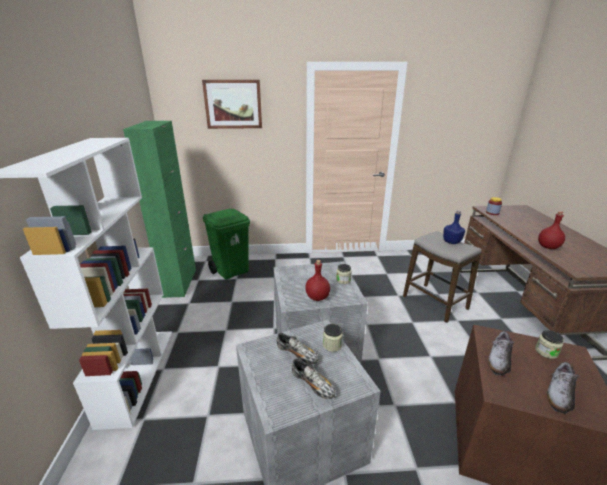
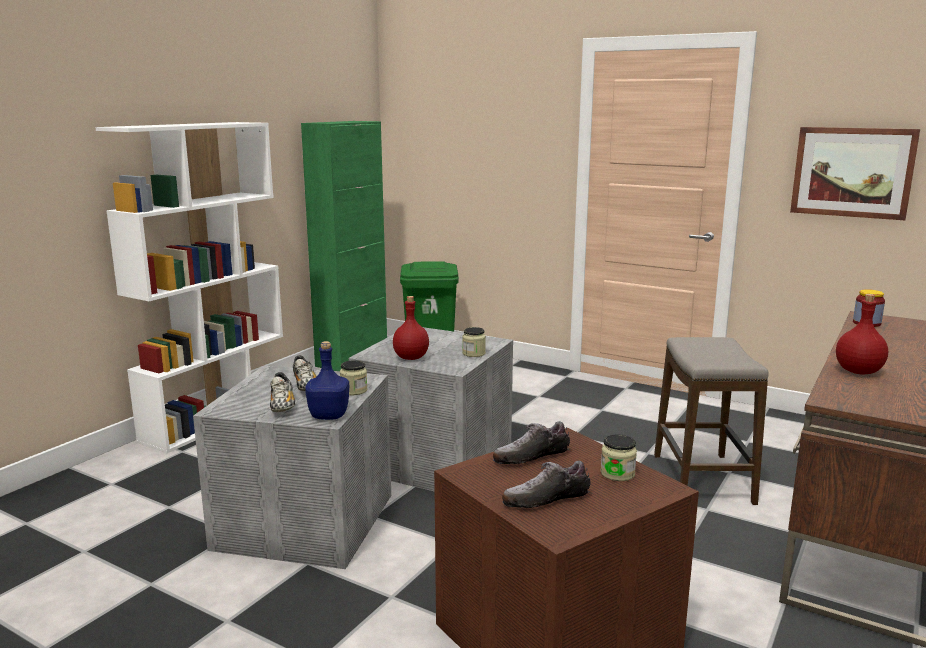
camera: 35 degrees right, 10 degrees down
picture [202,80,262,129] -> picture moved to [790,127,920,220]
blue bottle [443,211,465,244] -> blue bottle moved to [305,341,349,420]

